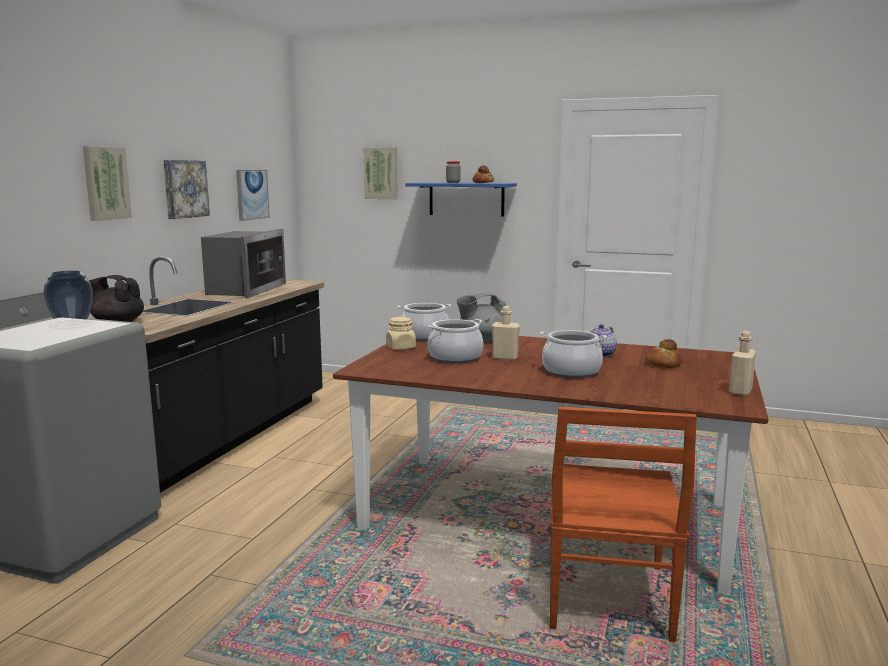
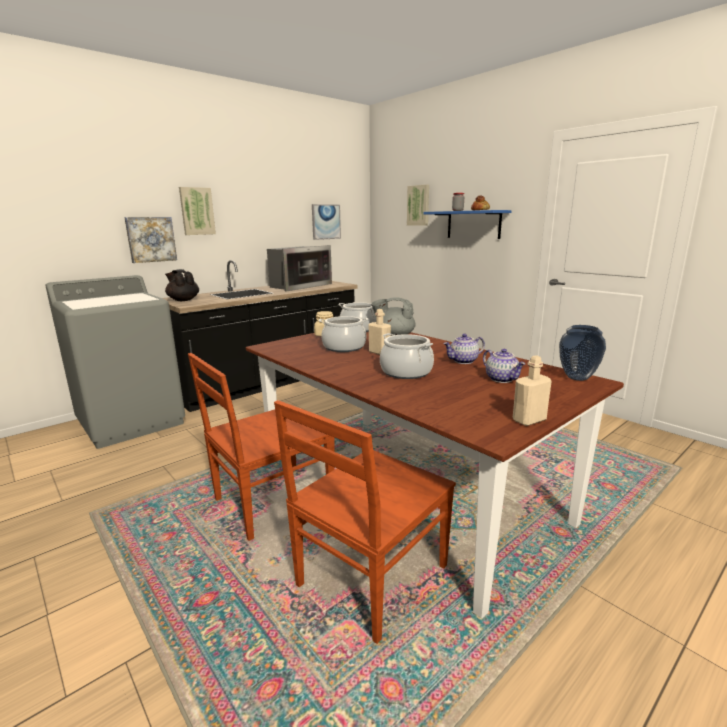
camera: 30 degrees right, 5 degrees up
vase [43,271,93,329] -> vase moved to [559,325,606,381]
picture [163,160,210,219] -> picture moved to [124,217,177,263]
bread [645,339,682,368] -> teapot [483,349,525,383]
none -> brown chair [188,353,335,541]

